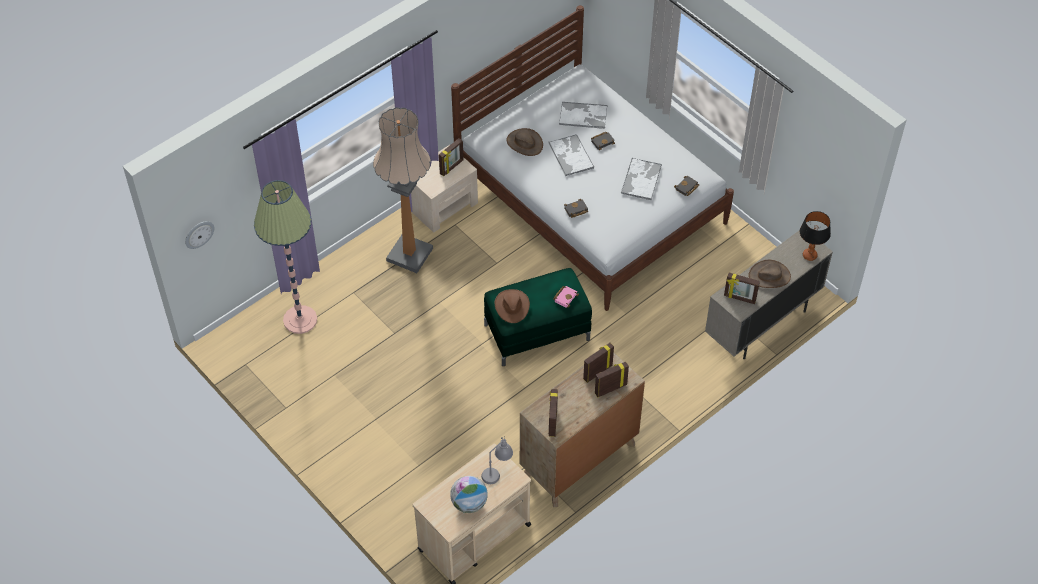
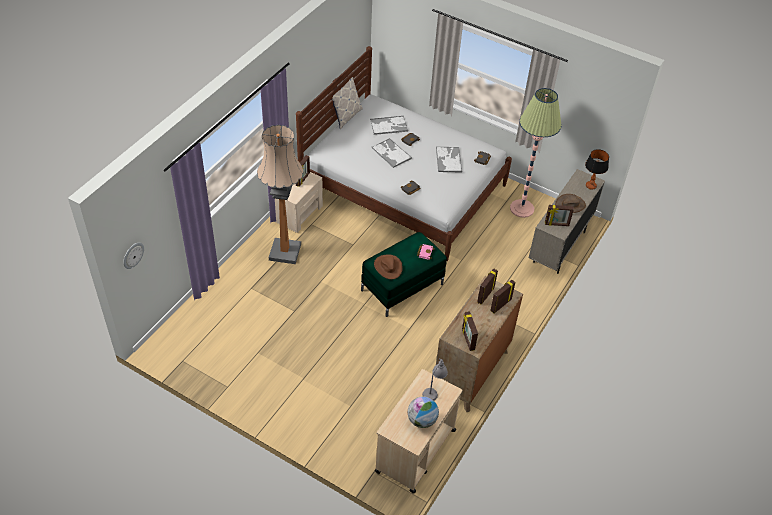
camera: 20 degrees left, 5 degrees down
floor lamp [254,180,317,334] -> floor lamp moved to [510,88,562,218]
brown hat [506,128,543,156] -> none
none -> pillow [332,77,363,129]

